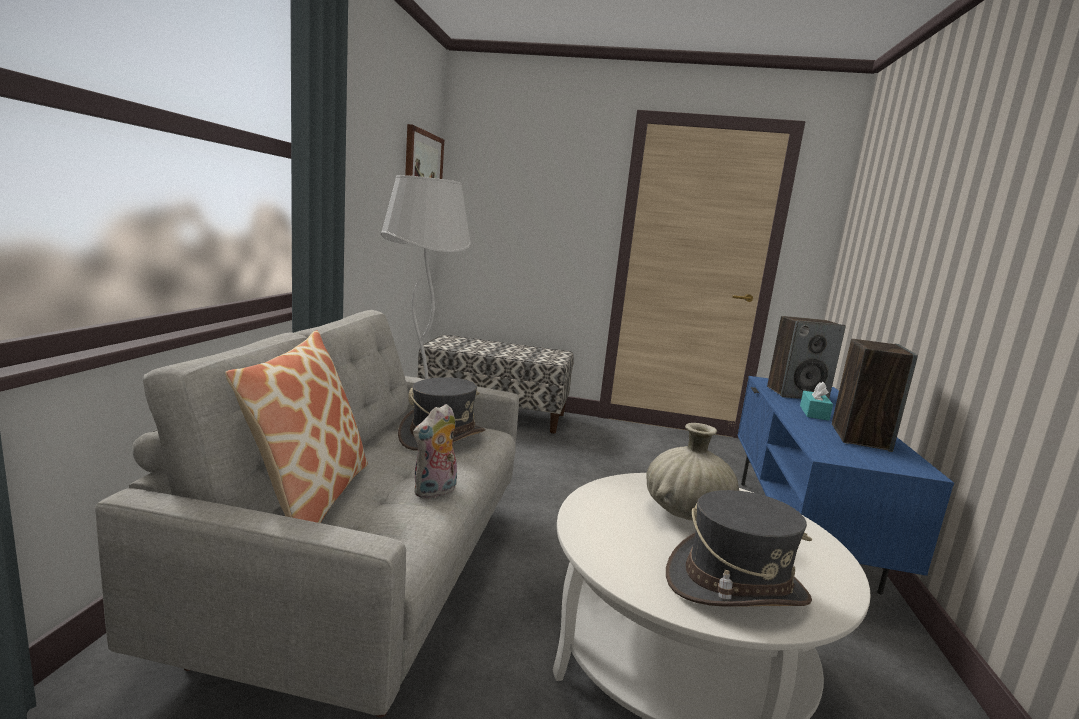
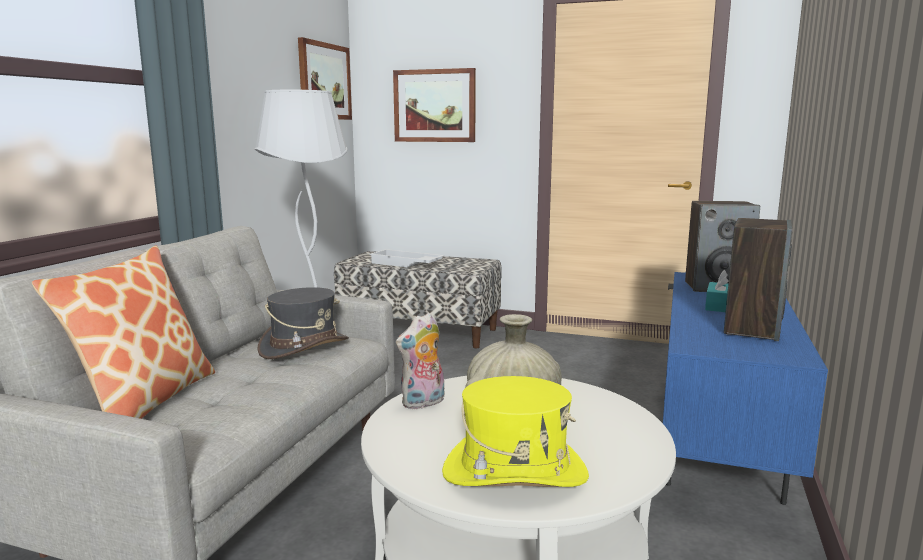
camera: 10 degrees right, 0 degrees up
plush toy [413,404,457,499] -> plush toy moved to [396,313,445,409]
grey hat [666,490,812,607] -> yellow hat [442,376,589,487]
none -> white tray [369,249,444,267]
none -> picture [393,68,476,142]

